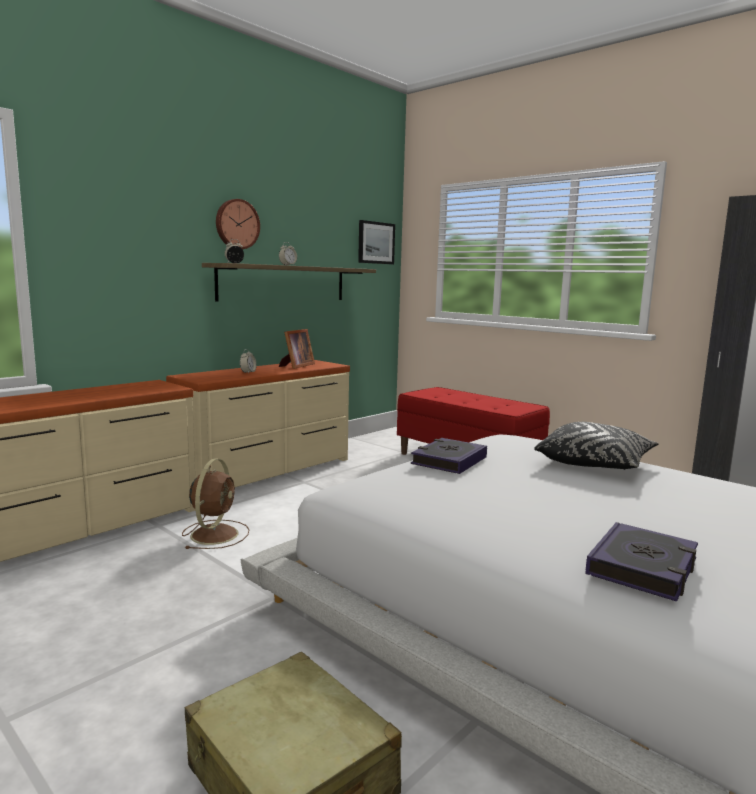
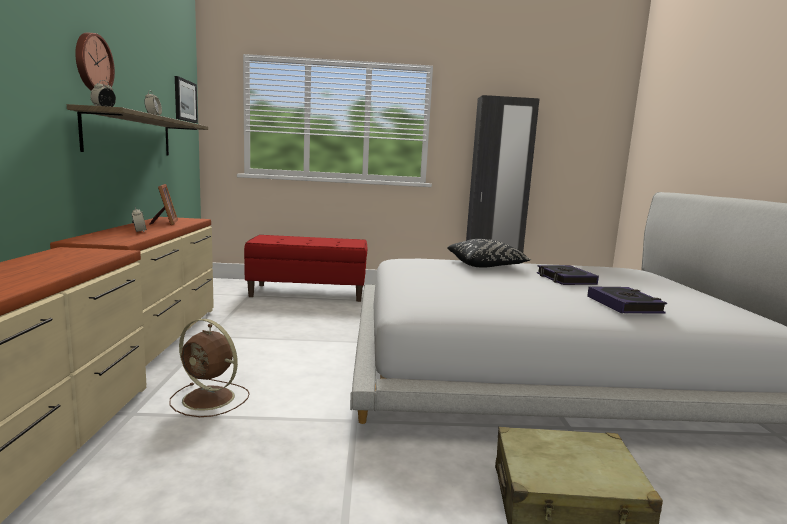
camera: 45 degrees left, 0 degrees up
brown fan [182,458,250,549] -> brown fan turned 150 degrees clockwise [169,319,250,417]
book [411,438,487,474] -> book moved to [537,265,599,285]

